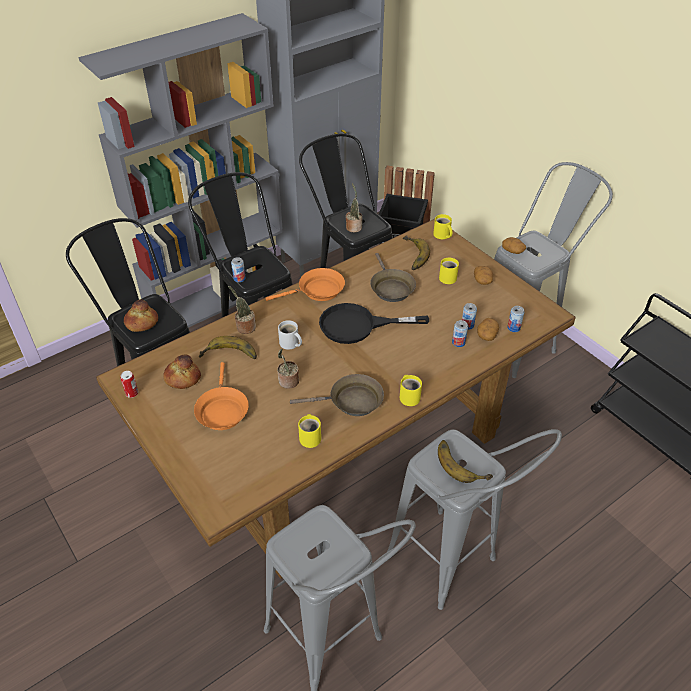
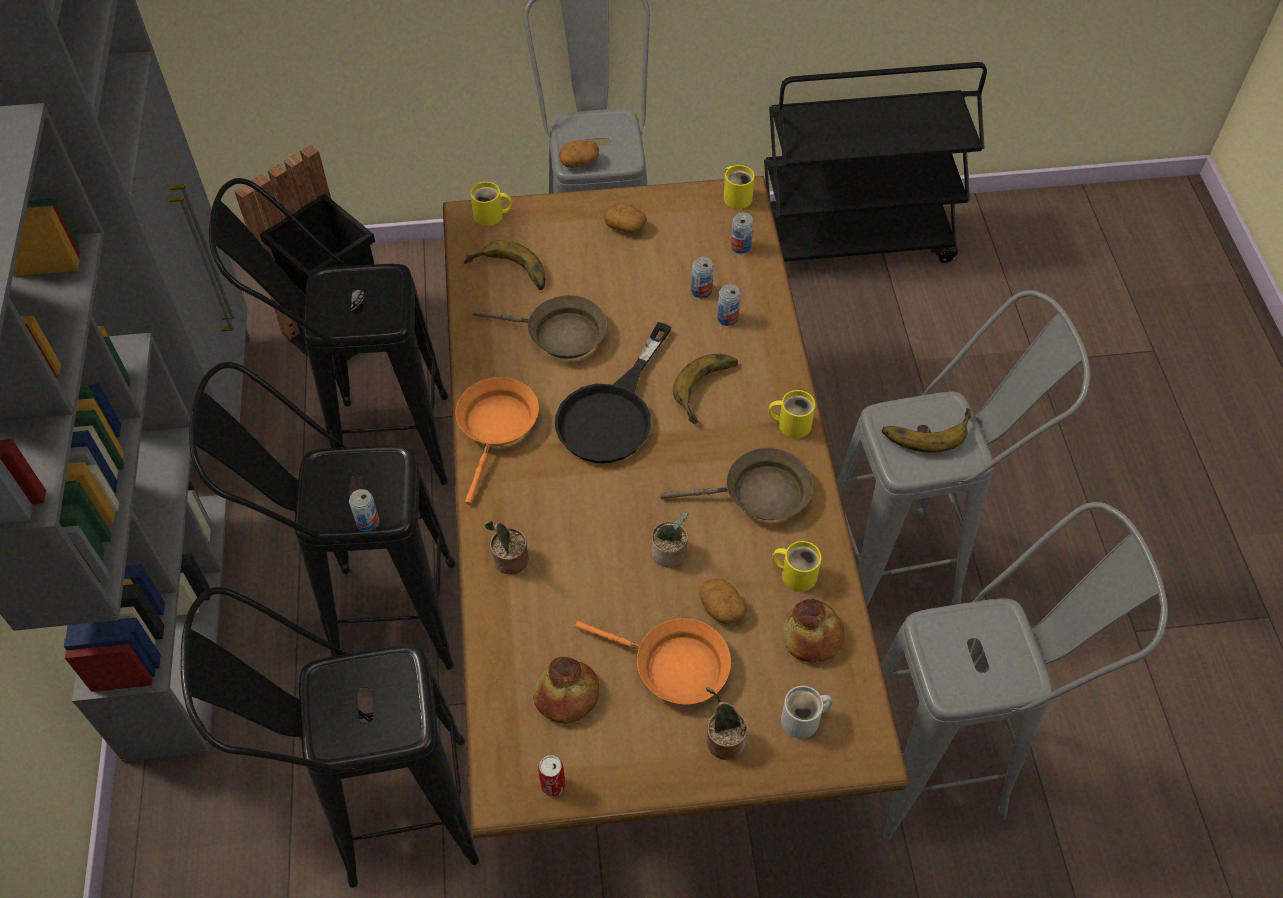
camera: 60 degrees left, 10 degrees up
bread [124,299,158,332] -> bread moved to [783,599,845,663]
banana [199,336,257,360] -> banana moved to [673,354,738,424]
white mug [278,320,302,350] -> white mug moved to [781,686,833,739]
brown frying pan [290,374,384,416] -> brown frying pan turned 60 degrees clockwise [660,448,813,520]
potted plant [346,183,362,232] -> potted plant moved to [706,687,747,760]
yellow mug [439,258,459,284] -> yellow mug moved to [724,165,755,209]
potato [477,318,499,341] -> potato moved to [699,578,747,624]

